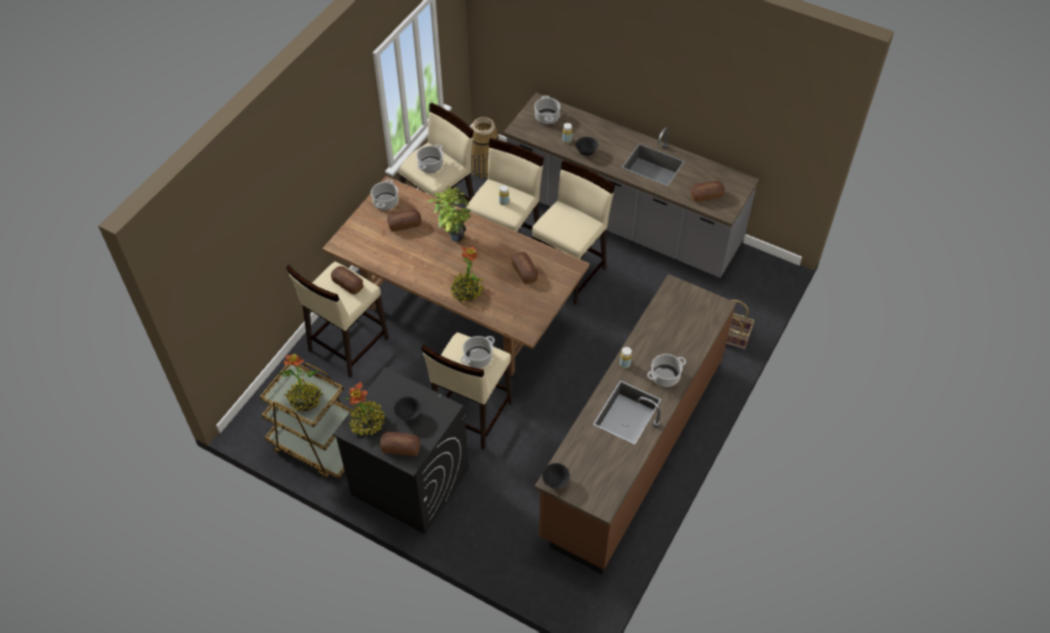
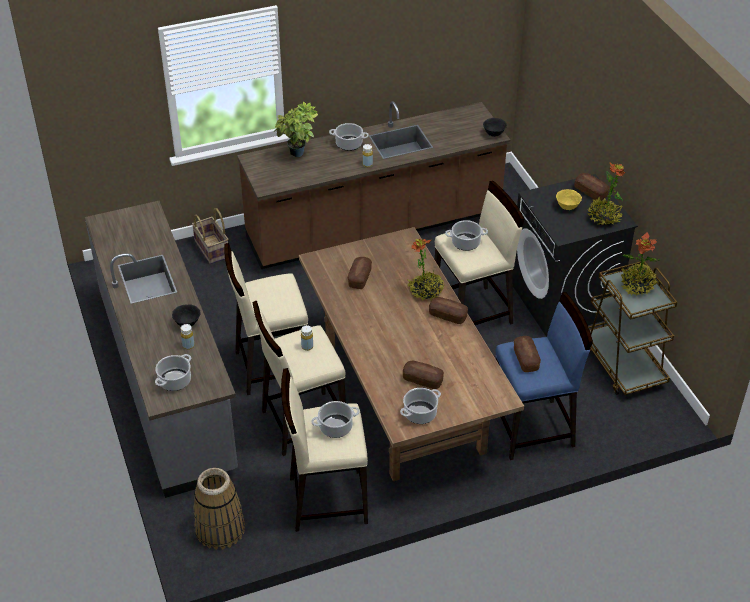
camera: 140 degrees left, 10 degrees down
beige stool [286,262,389,378] -> blue stool [496,292,593,460]
black bowl [394,397,421,421] -> yellow bowl [556,189,582,210]
potted plant [427,186,471,242] -> potted plant moved to [274,102,318,157]
bread [691,181,725,202] -> bread moved to [429,297,468,324]

